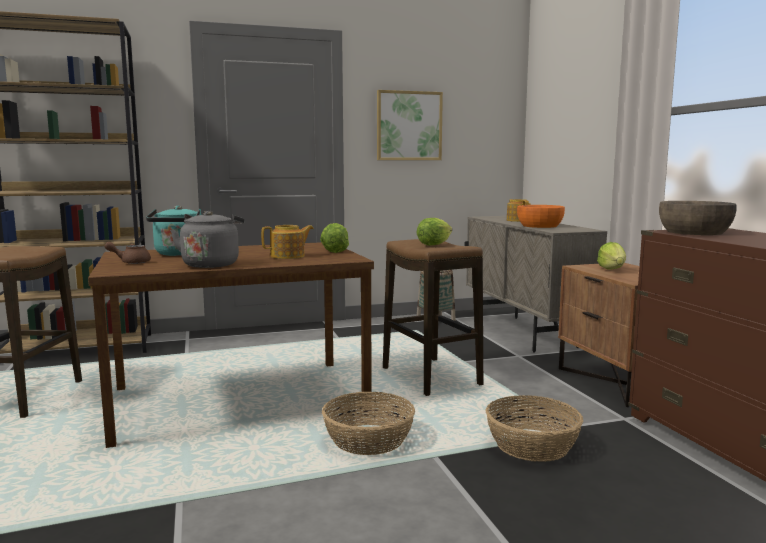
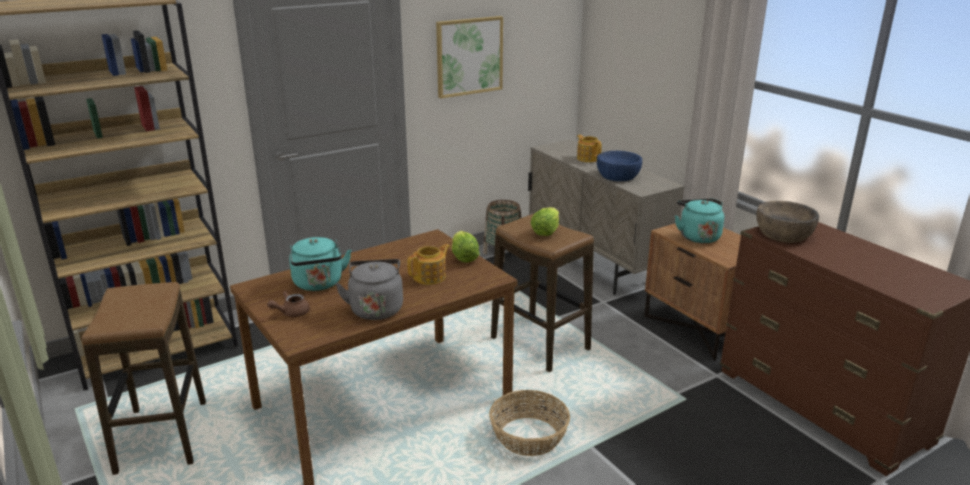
camera: 15 degrees left, 15 degrees up
basket [485,395,583,462] -> none
orange bowl [517,205,565,228] -> blue bowl [597,151,642,181]
lettuce [597,242,626,270] -> turquoise kettle [675,199,724,243]

